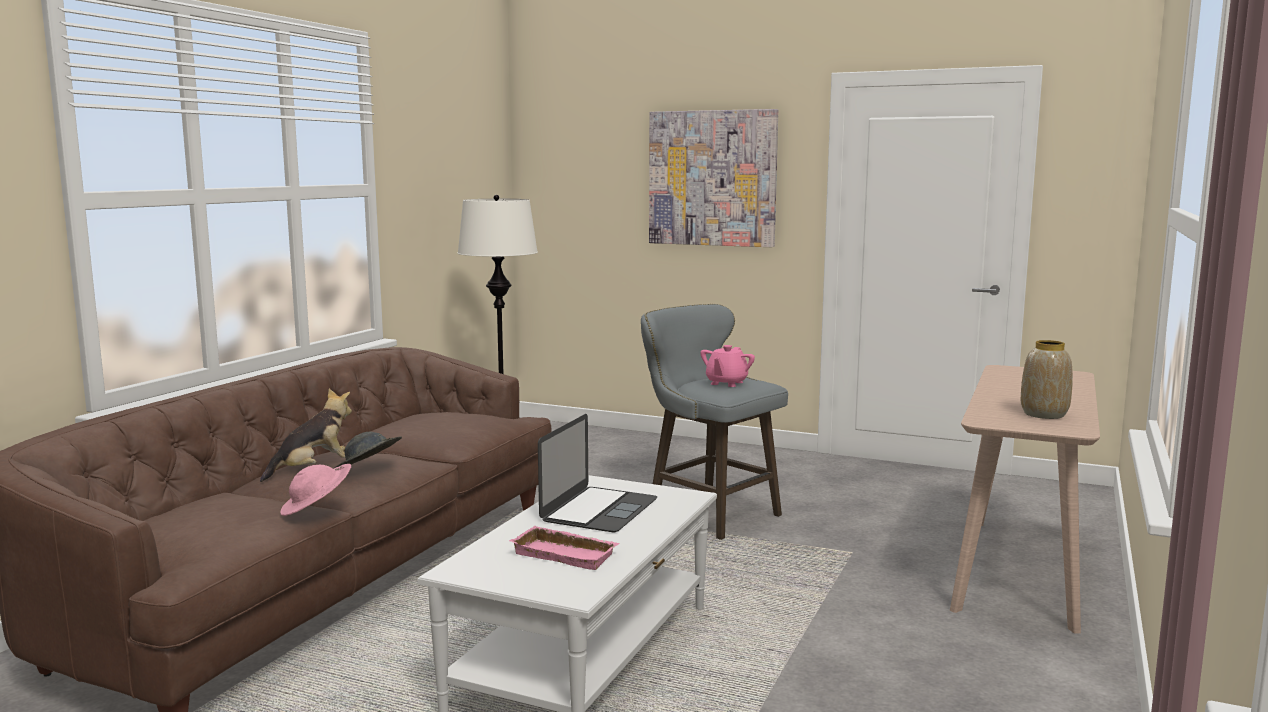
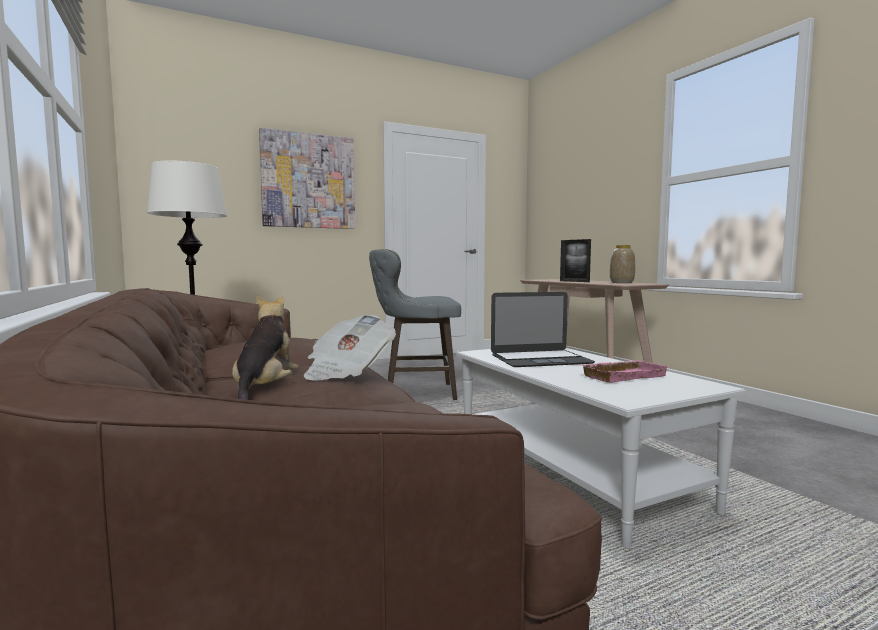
camera: 50 degrees left, 5 degrees down
pink hat [281,464,351,516] -> none
grey hat [334,432,402,468] -> newspaper [304,315,396,381]
laptop [538,414,657,532] -> laptop turned 105 degrees clockwise [491,292,595,367]
pink teapot [700,345,755,387] -> none
none -> picture frame [560,239,591,282]

